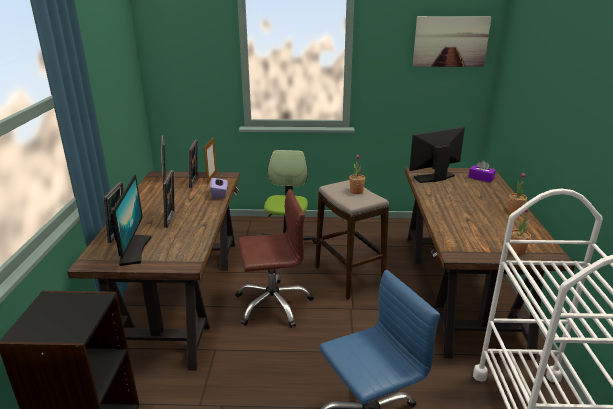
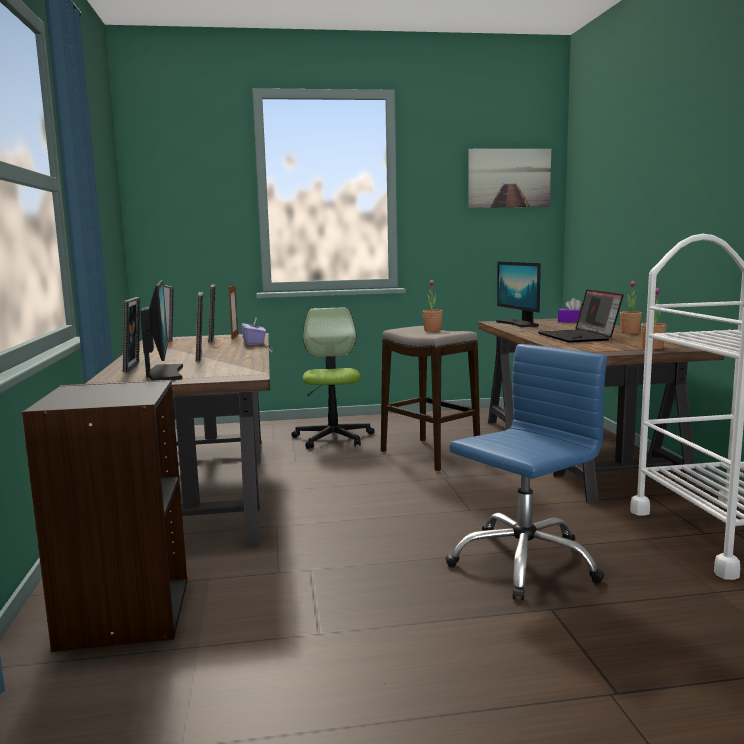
camera: 10 degrees left, 15 degrees down
brown office chair [235,189,314,328] -> none
monitor [409,127,465,183] -> monitor turned 75 degrees counterclockwise [496,262,541,327]
none -> laptop [538,290,623,343]

